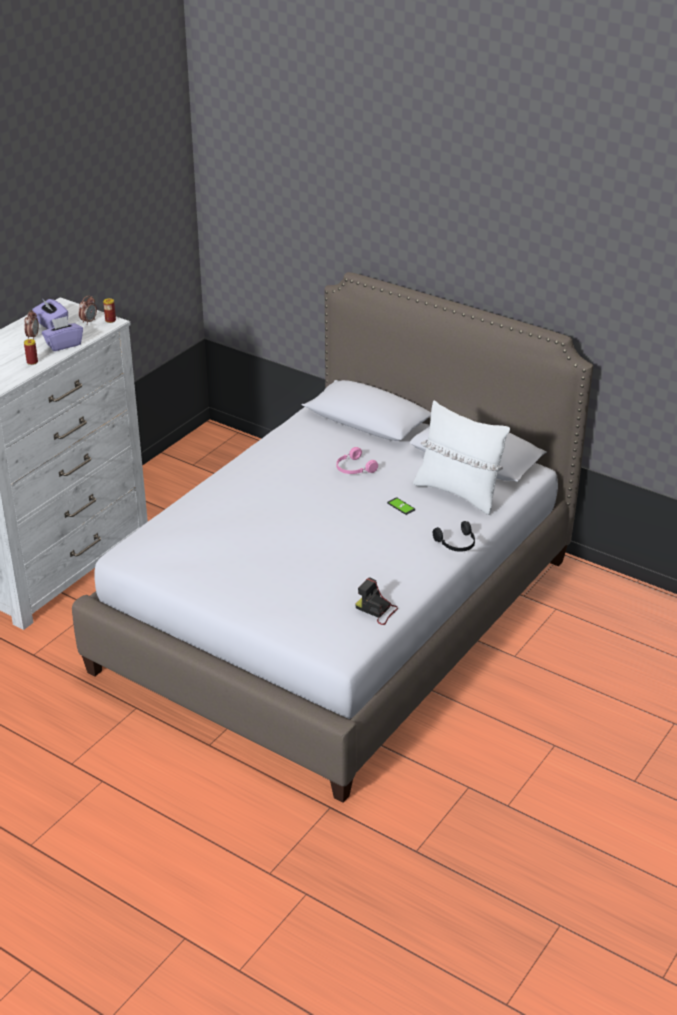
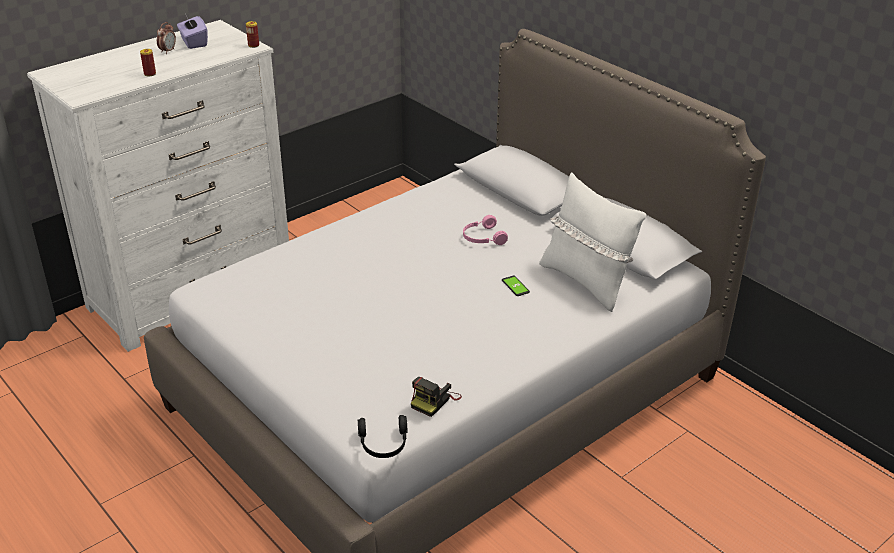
camera: 15 degrees right, 0 degrees up
purple tissue box [42,316,83,351] -> none
alarm clock [79,295,97,325] -> none
camera [355,577,398,625] -> camera turned 105 degrees counterclockwise [411,377,462,417]
black headphones [433,521,475,552] -> black headphones moved to [358,415,407,458]

